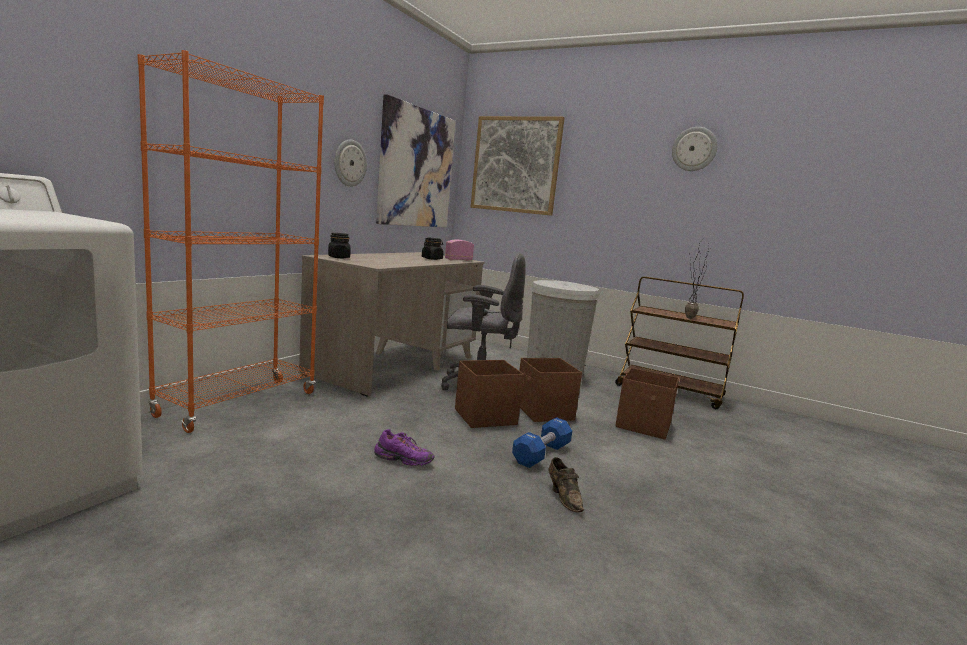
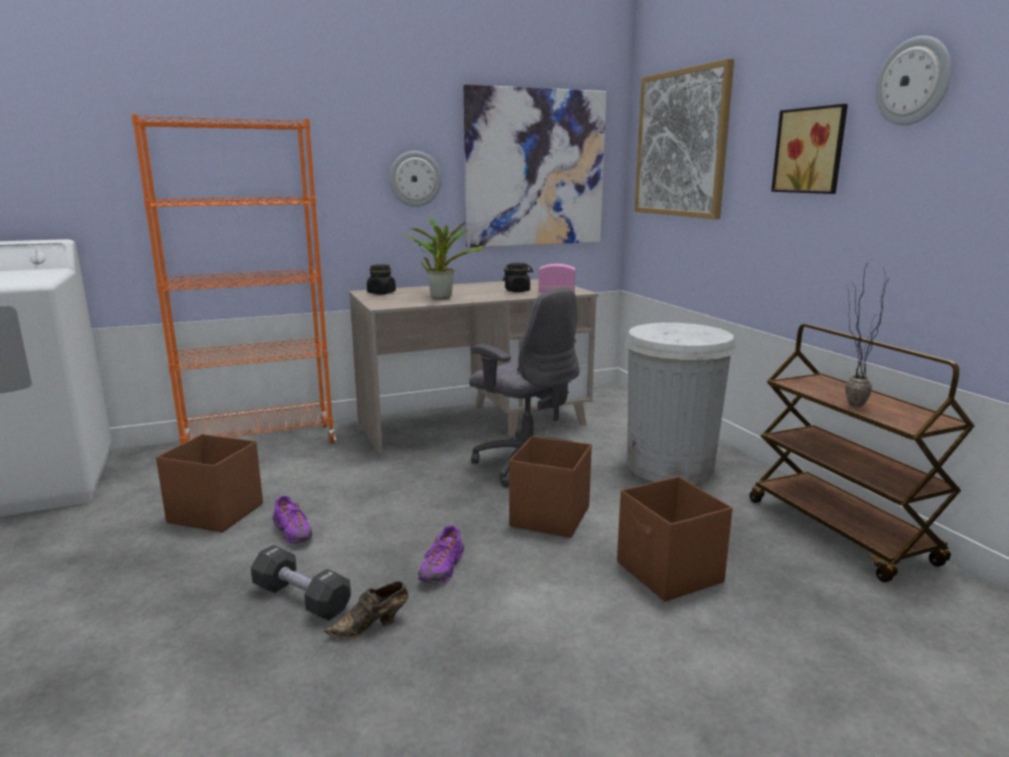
camera: 40 degrees right, 5 degrees up
brown storage box [455,360,524,428] -> brown storage box moved to [156,434,263,532]
blue dumbbell [512,417,572,468] -> purple shoe [418,525,464,584]
brown shoe [549,457,584,512] -> brown shoe turned 45 degrees clockwise [324,581,409,639]
none -> black dumbbell [251,545,351,620]
none -> potted plant [406,218,484,299]
none -> picture [771,104,848,194]

